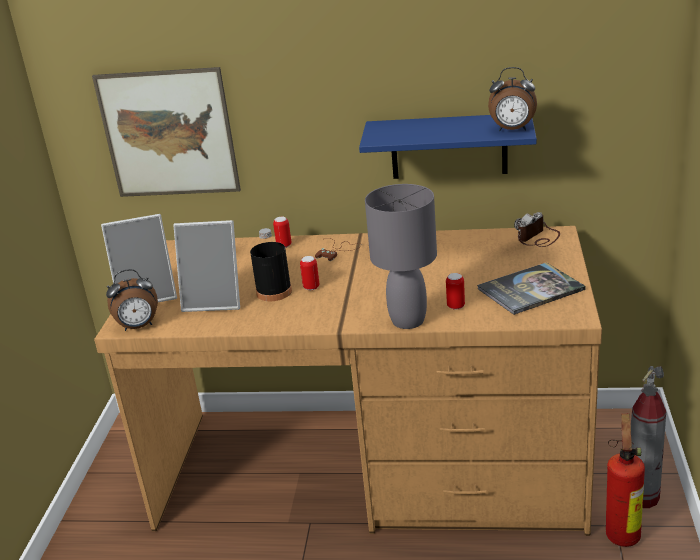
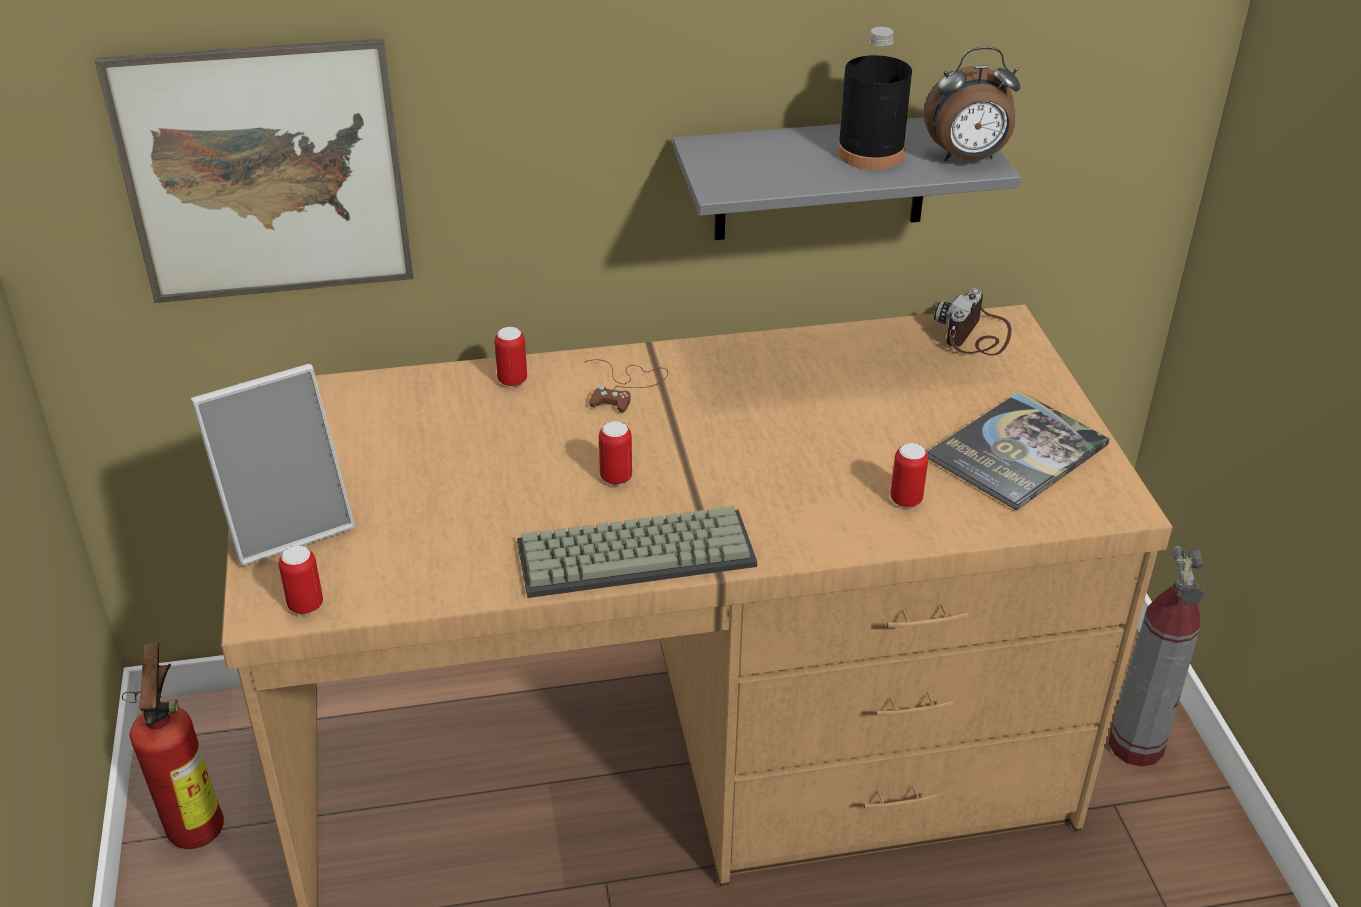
camera: 20 degrees left, 10 degrees up
alarm clock [106,269,158,331] -> can [279,545,323,615]
picture frame [173,220,240,312] -> none
black bottle [250,228,292,301] -> black bottle moved to [837,27,912,170]
blue shelf [359,115,537,179] -> grey shelf [673,117,1021,240]
grey table lamp [365,184,437,329] -> none
fire extinguisher [606,414,645,547] -> fire extinguisher moved to [122,643,224,849]
none -> keyboard [517,506,757,598]

